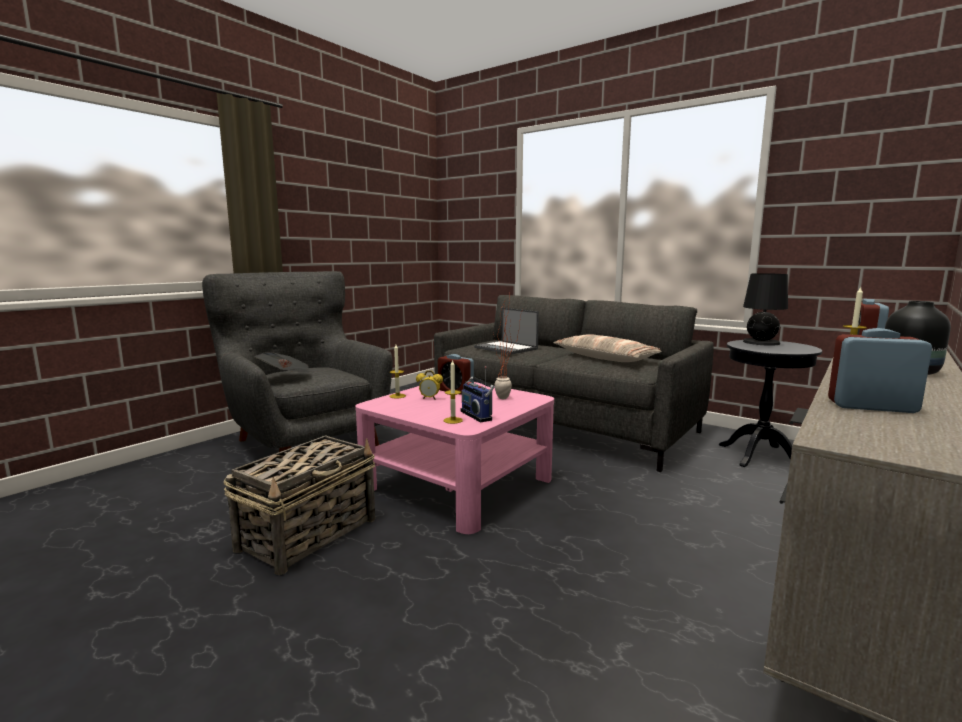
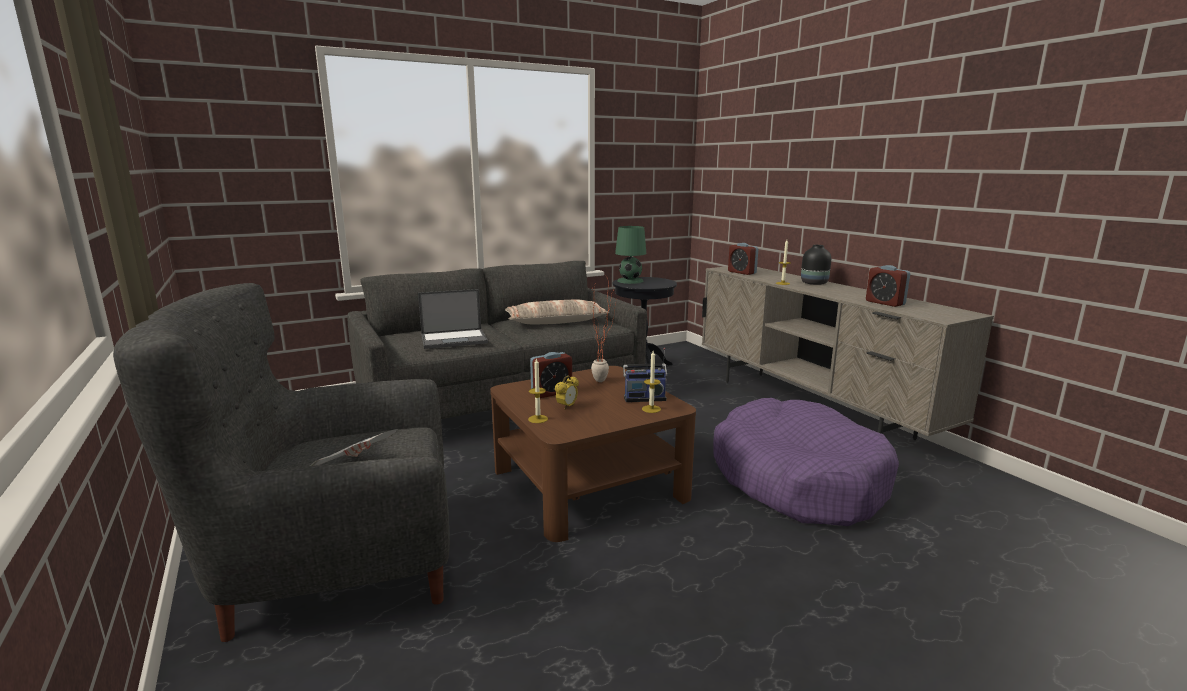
camera: 65 degrees left, 5 degrees up
basket [224,435,375,575] -> none
pink coffee table [355,382,554,534] -> brown coffee table [490,366,696,542]
black table lamp [743,273,788,346] -> green table lamp [615,226,646,284]
alarm clock [828,328,932,413] -> alarm clock turned 75 degrees counterclockwise [866,265,910,307]
none -> purple dog bed [713,398,899,526]

